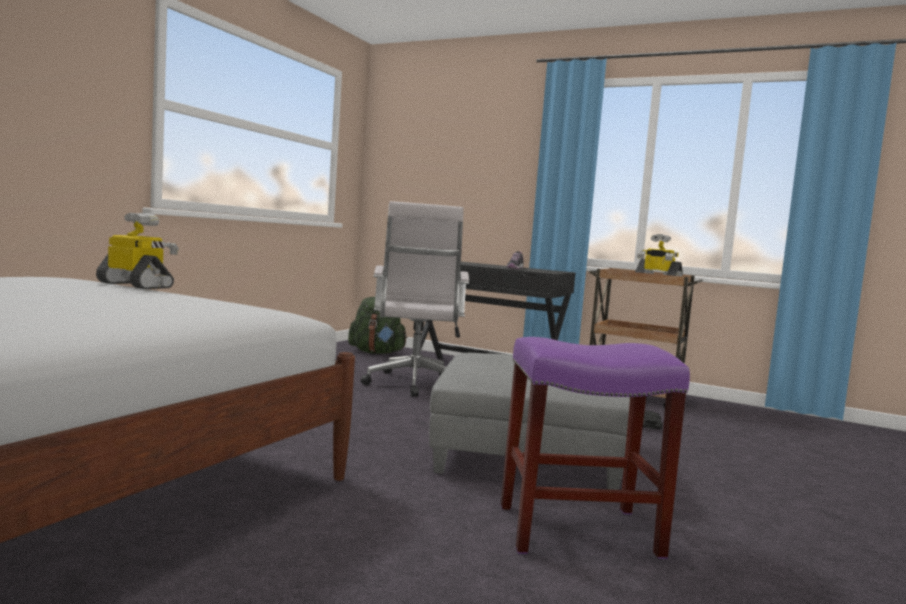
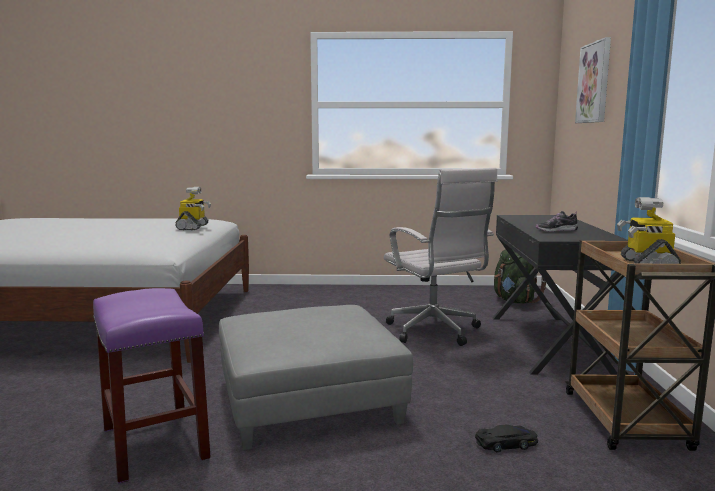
camera: 65 degrees right, 5 degrees up
white office chair [361,201,469,397] -> white office chair turned 90 degrees counterclockwise [384,168,498,346]
none -> picture [575,37,611,123]

